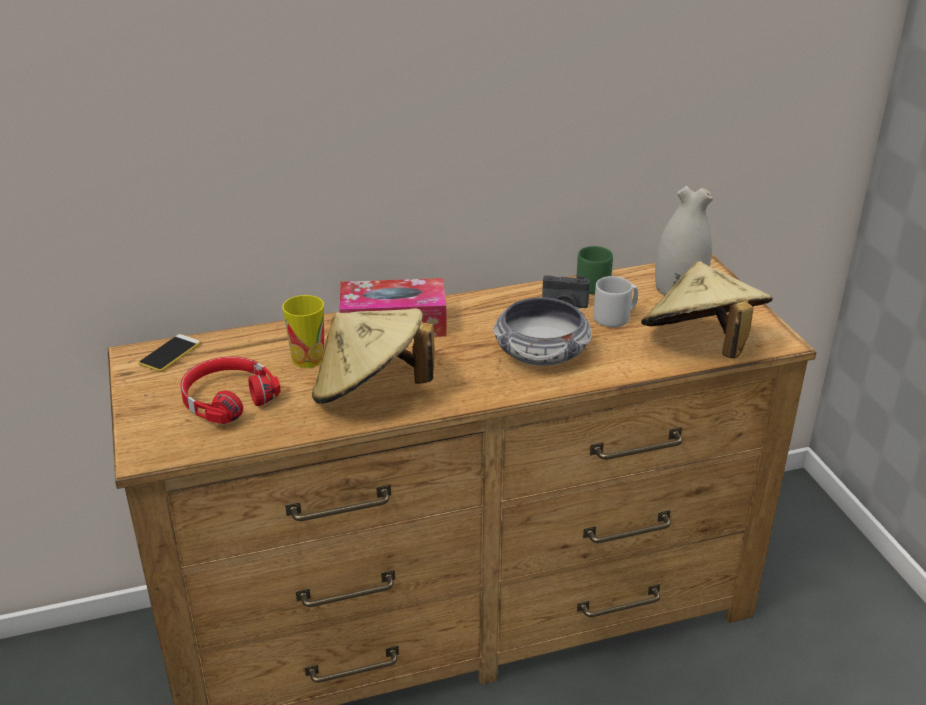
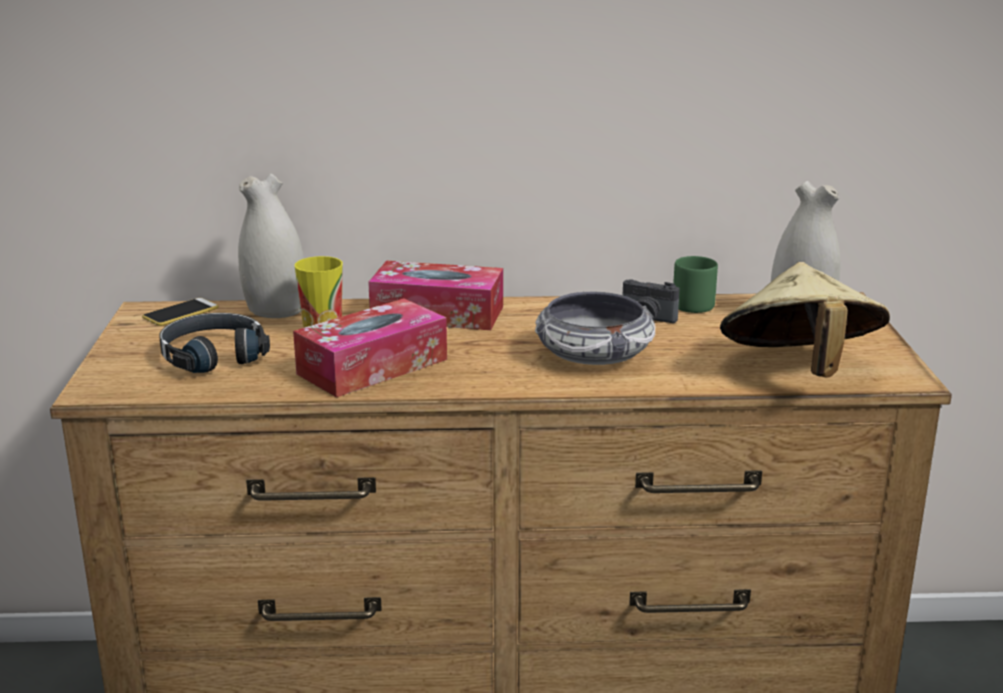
camera: 15 degrees right, 10 degrees down
red headphones [180,356,281,424] -> black headphones [159,313,270,373]
beige hat [312,308,435,404] -> tissue box [293,298,447,397]
grey mug [593,276,638,327] -> none
none -> white vase [238,173,304,318]

